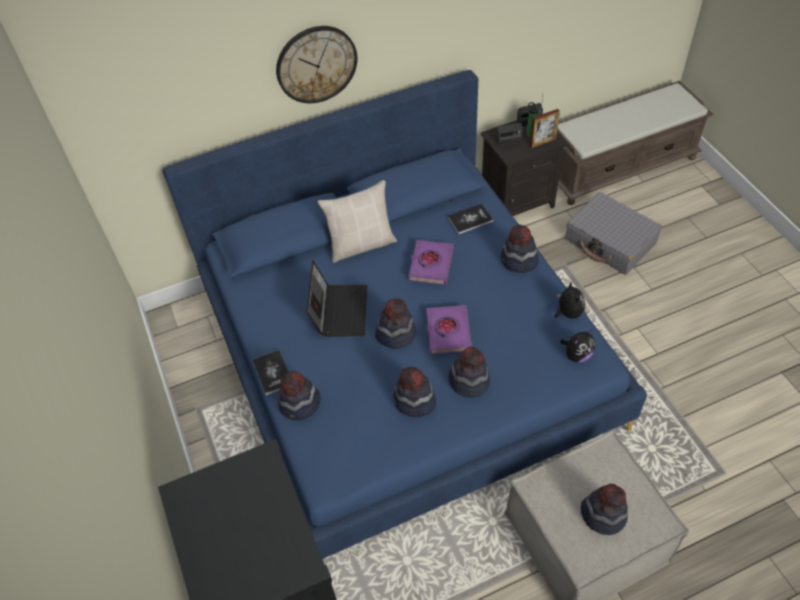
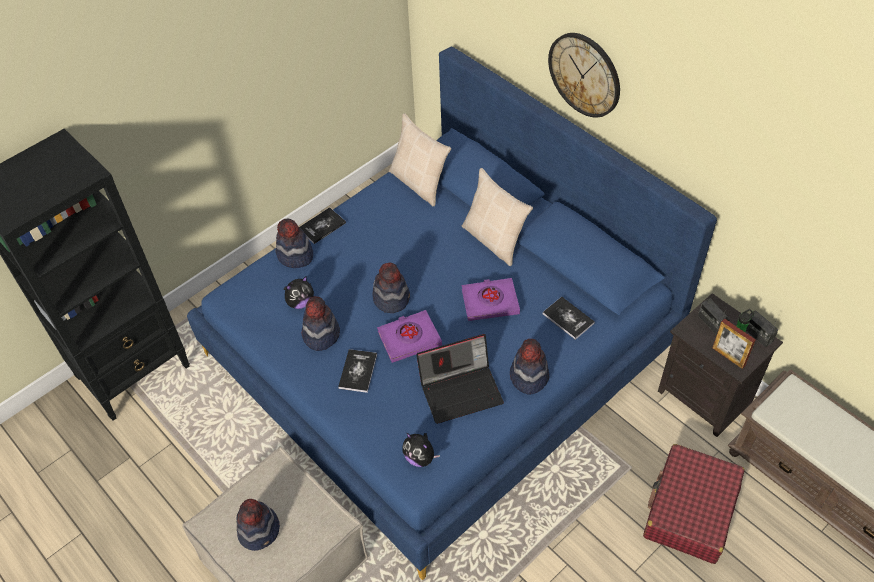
camera: 70 degrees right, 0 degrees up
laptop [307,261,367,337] -> laptop moved to [416,334,504,424]
hat [449,347,490,398] -> book [338,349,377,393]
plush toy [555,281,585,319] -> plush toy moved to [284,277,314,309]
grey suitcase [565,192,662,275] -> red suitcase [643,444,745,564]
none -> beige pillow [389,113,451,207]

